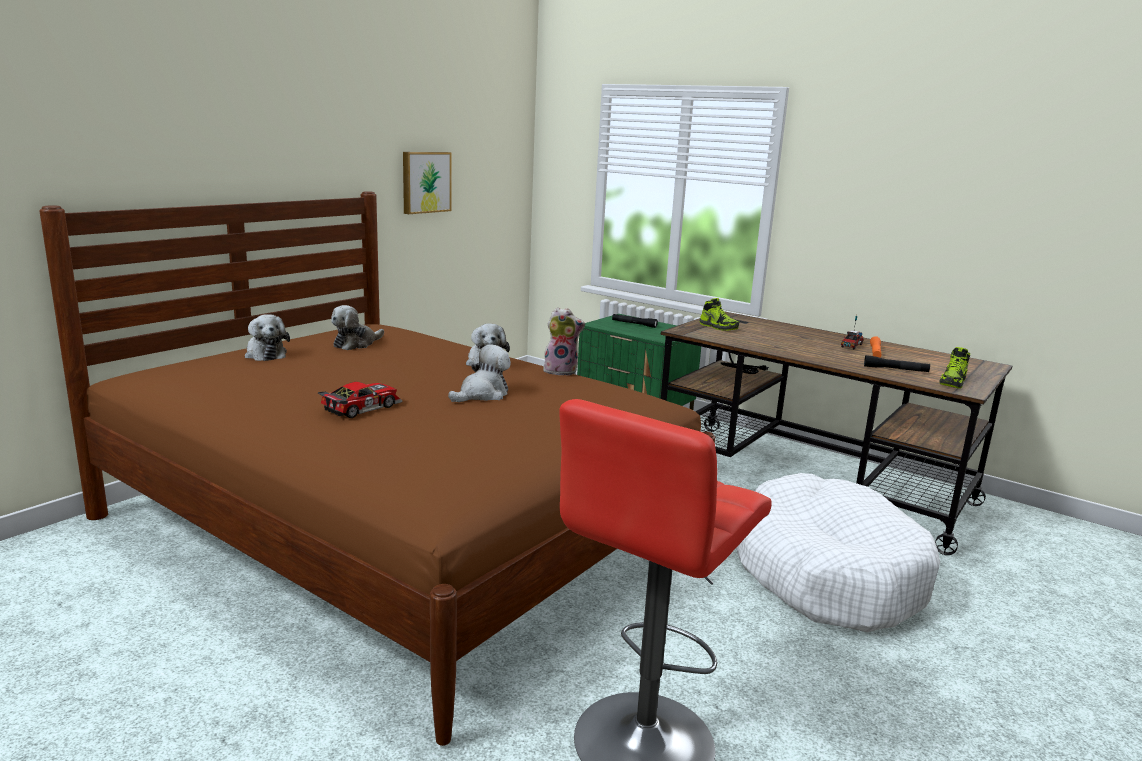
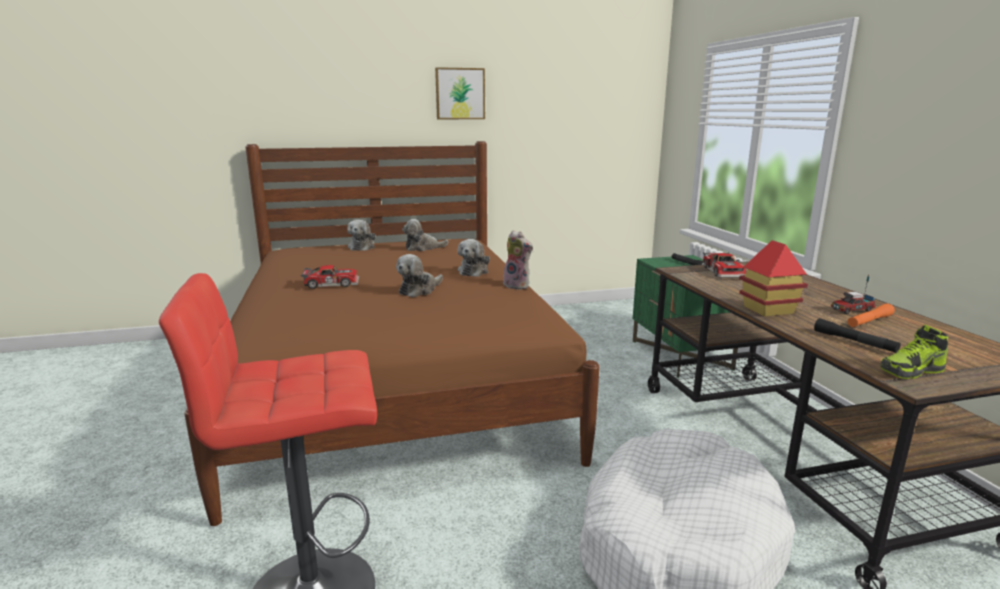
camera: 40 degrees right, 0 degrees up
picture [403,152,452,214] -> picture moved to [435,67,485,119]
plush toy [448,344,511,402] -> plush toy turned 135 degrees clockwise [396,254,443,297]
shoe [699,298,739,331] -> toy car [703,252,746,278]
none -> toy house [739,240,808,316]

